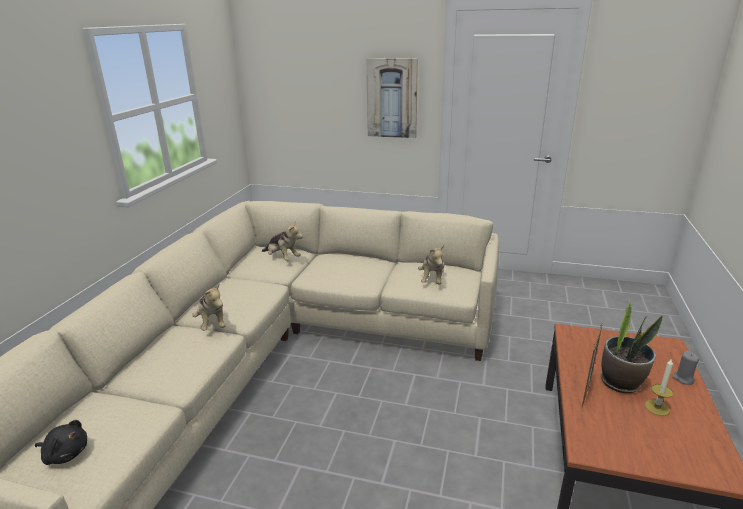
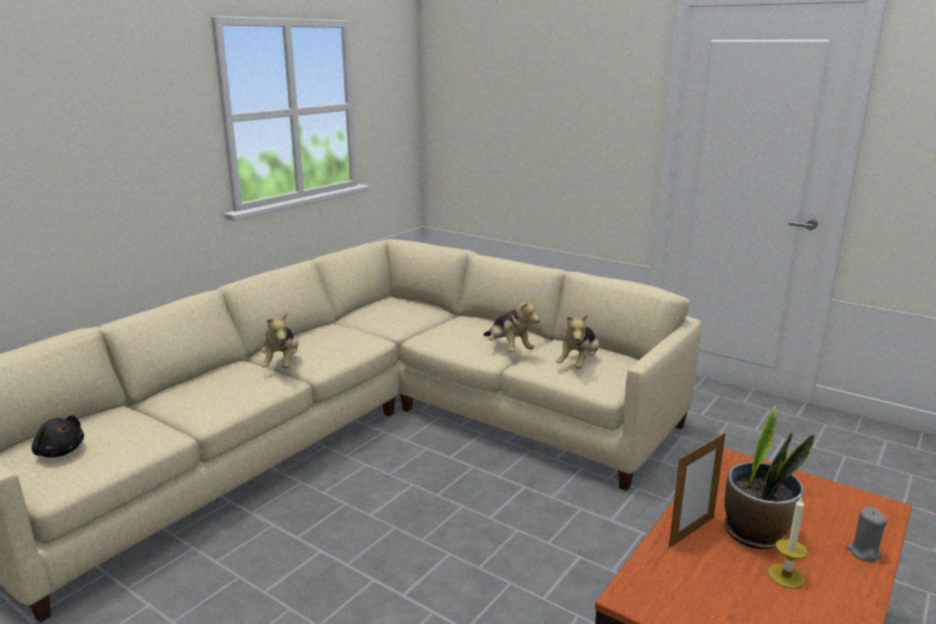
camera: 20 degrees right, 5 degrees down
plush toy [262,221,303,261] -> plush toy moved to [483,296,540,352]
picture [366,58,418,138] -> none

